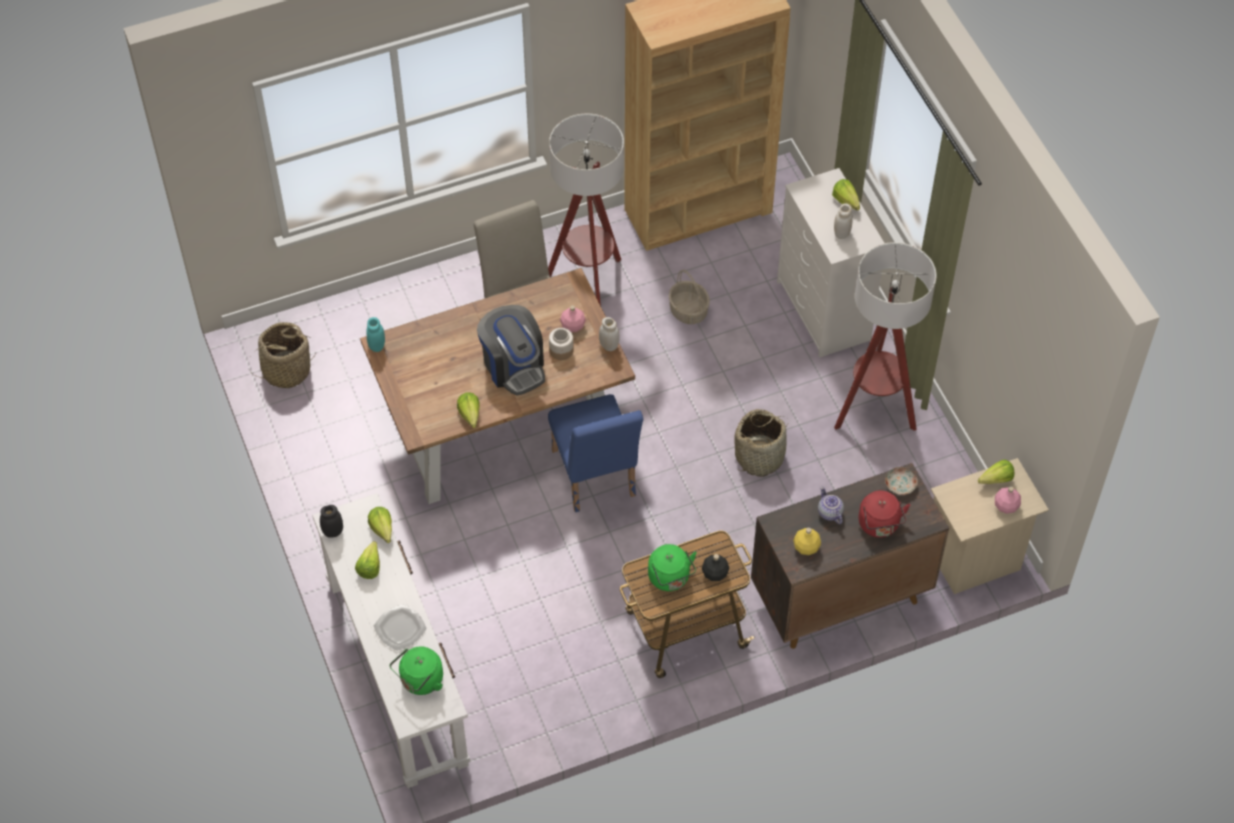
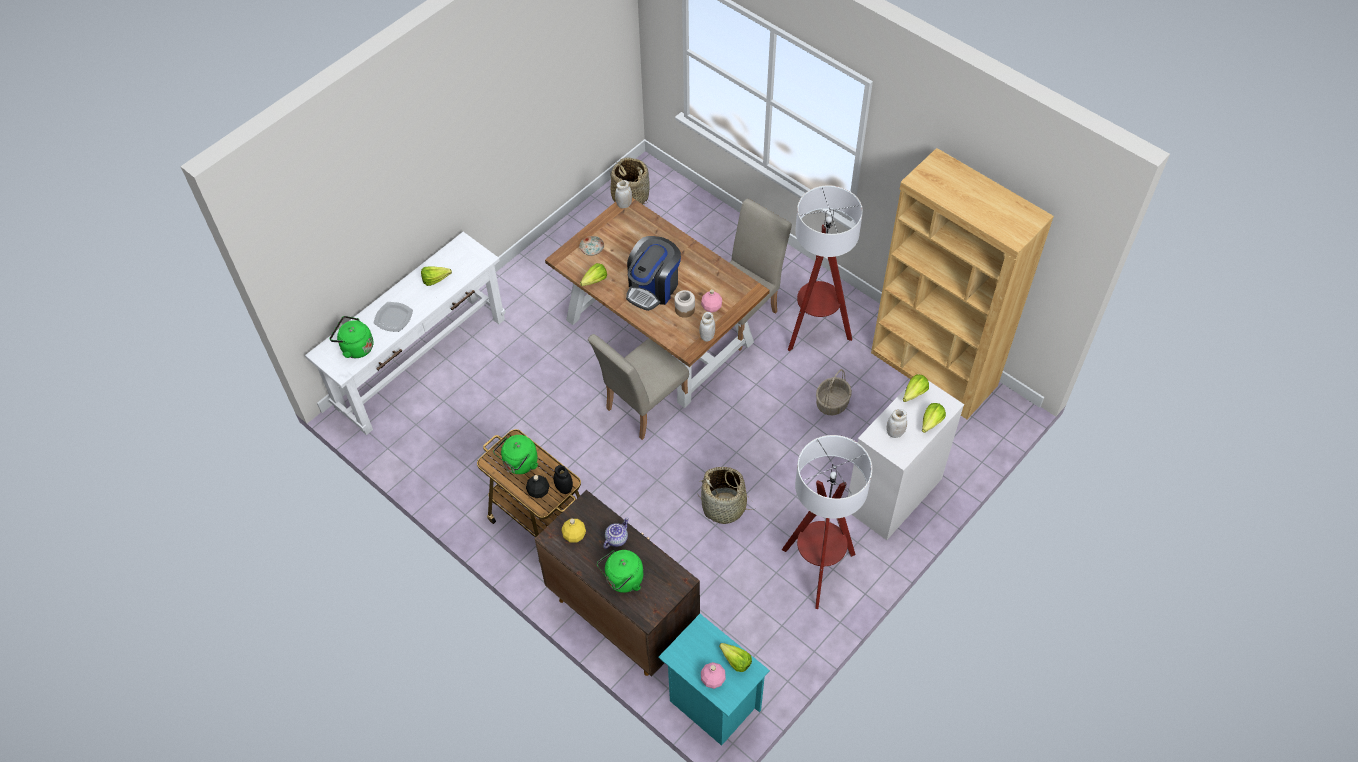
camera: 65 degrees right, 0 degrees up
black jar [320,505,343,538] -> black jar moved to [554,465,573,494]
turquoise jar [366,317,385,352] -> white jar [615,180,632,209]
lettuce [368,507,392,543] -> lettuce moved to [903,374,929,402]
blue chair [548,394,643,512] -> beige chair [588,334,689,440]
red kettle [858,490,910,538] -> green kettle [597,550,643,593]
plate [885,467,918,495] -> plate moved to [579,236,604,256]
beige nightstand [931,458,1049,594] -> turquoise nightstand [658,614,770,746]

